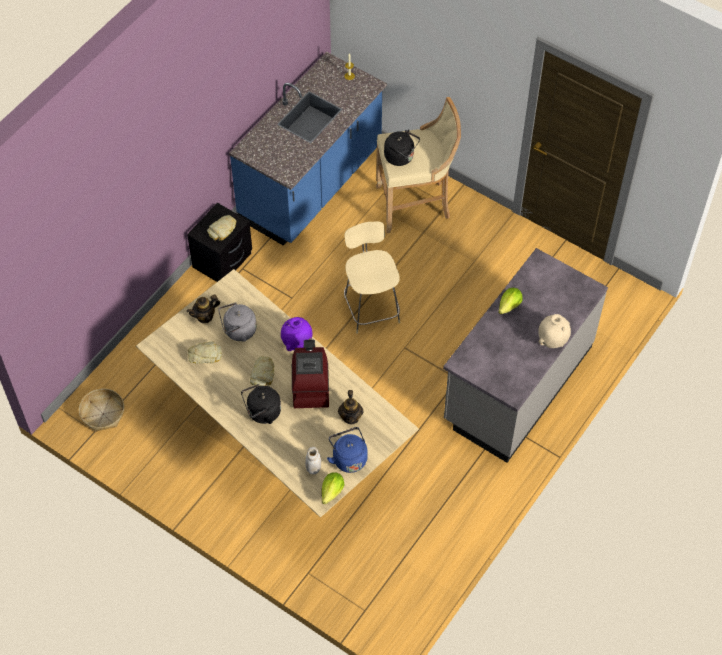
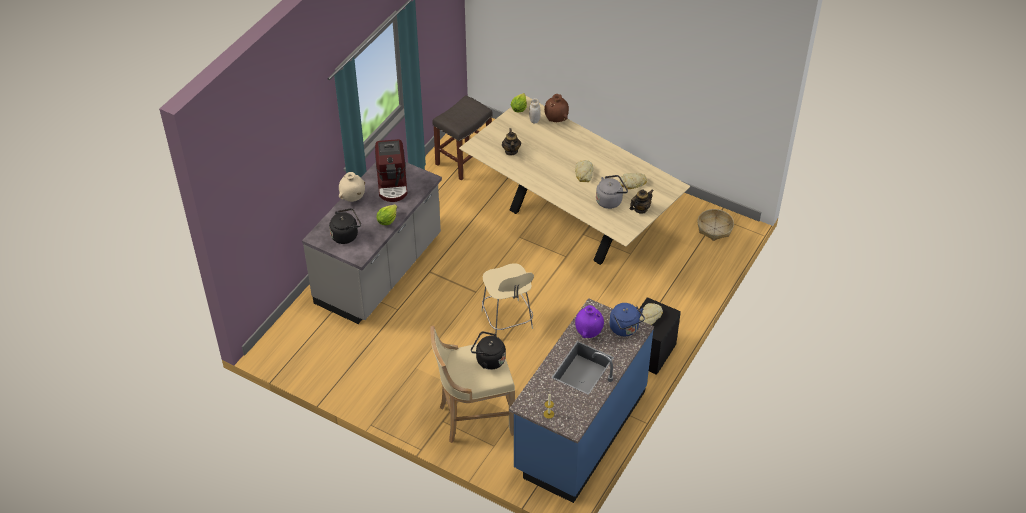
camera: 175 degrees right, 10 degrees down
black kettle [241,384,281,424] -> black kettle moved to [329,208,361,244]
purple vase [281,317,312,351] -> purple vase moved to [575,305,604,338]
coffee machine [292,340,329,408] -> coffee machine moved to [375,139,408,202]
blue kettle [327,427,368,473] -> blue kettle moved to [610,303,645,336]
none -> grey stool [432,95,493,181]
none -> brown vase [544,94,569,122]

